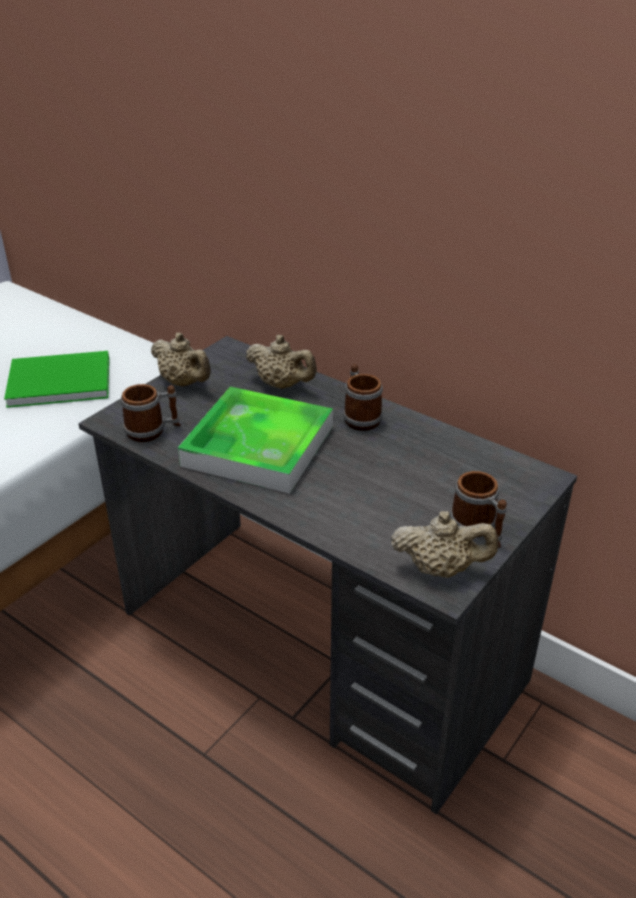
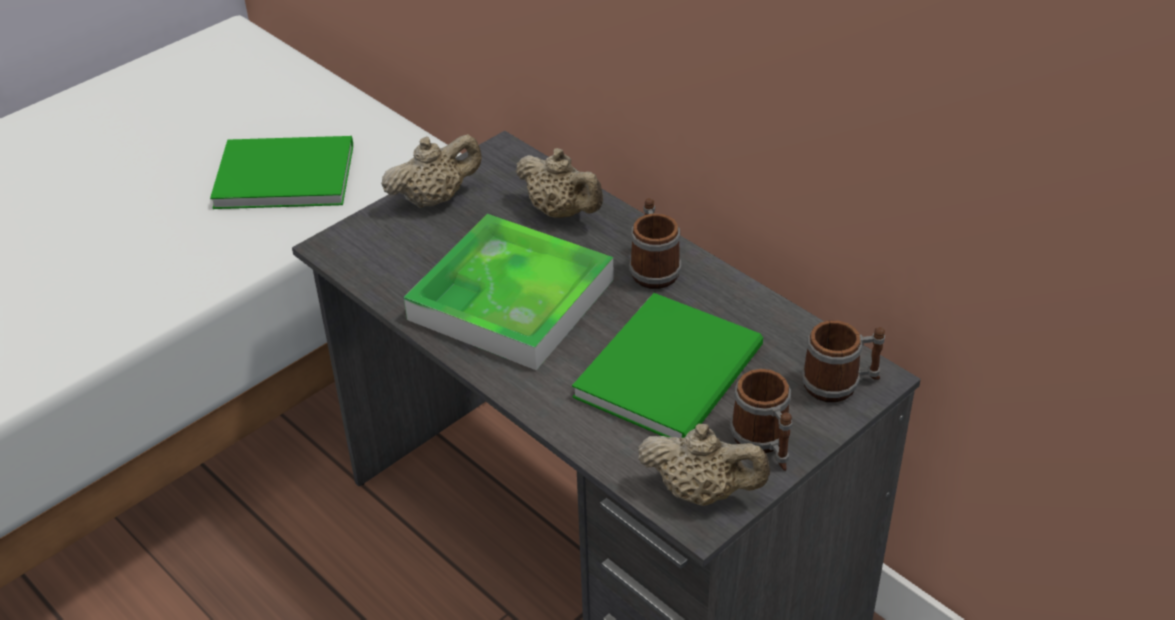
camera: 10 degrees right, 5 degrees up
mug [121,384,181,442] -> mug moved to [802,320,885,402]
beige teapot [151,333,211,387] -> beige teapot turned 75 degrees counterclockwise [381,134,482,209]
none -> green book [572,293,763,438]

